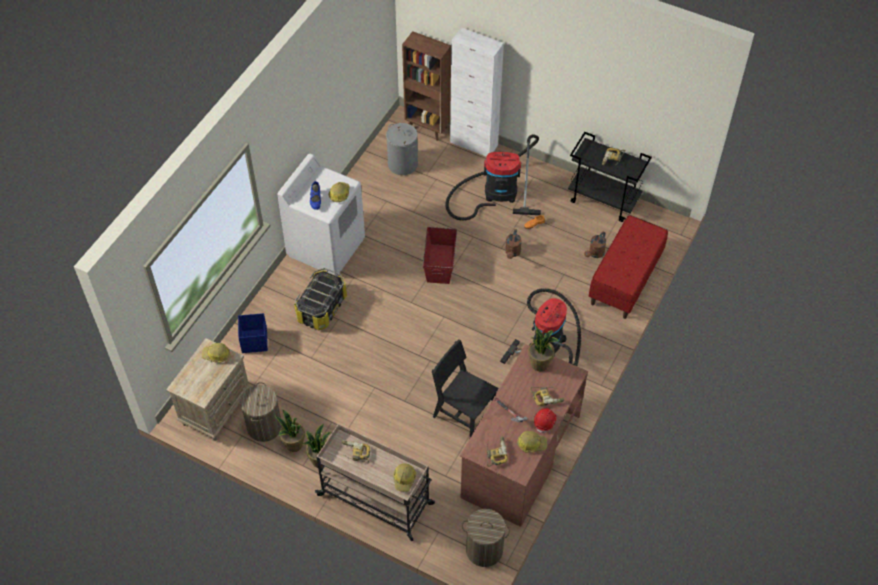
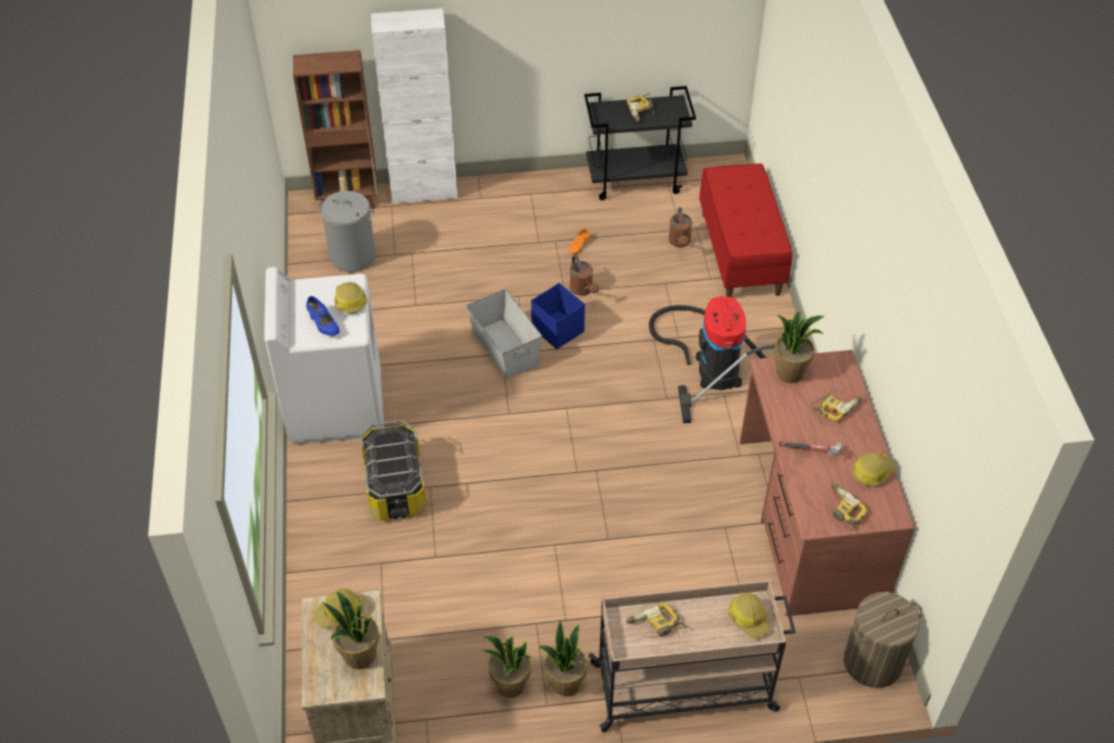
camera: 35 degrees left, 5 degrees down
blue storage box [238,313,268,353] -> blue storage box moved to [531,283,585,349]
laundry basket [240,382,282,442] -> none
red storage box [423,227,457,284] -> grey storage box [466,289,542,379]
black chair [432,340,498,437] -> none
vacuum cleaner [445,134,541,221] -> none
red hard hat [534,408,557,434] -> none
none -> potted plant [322,591,379,669]

